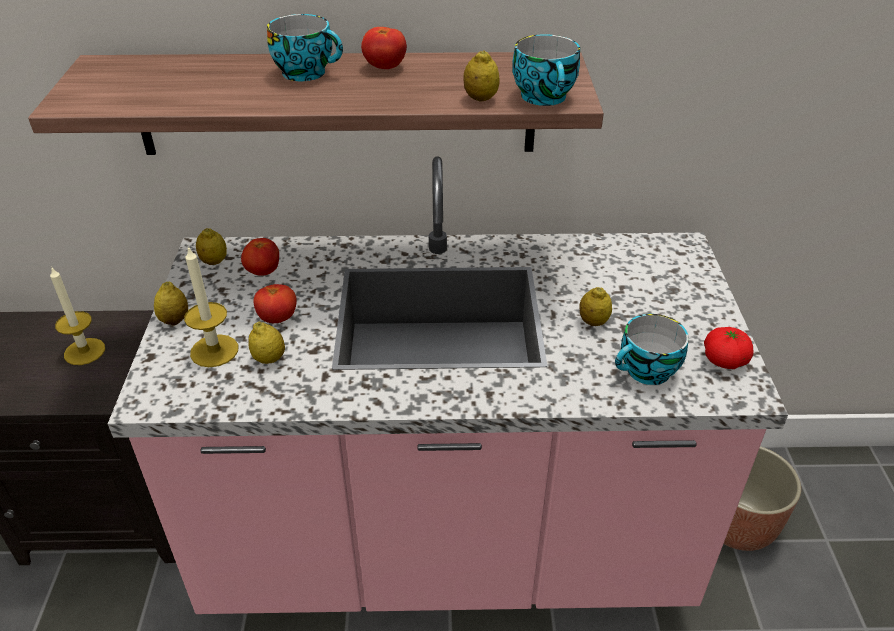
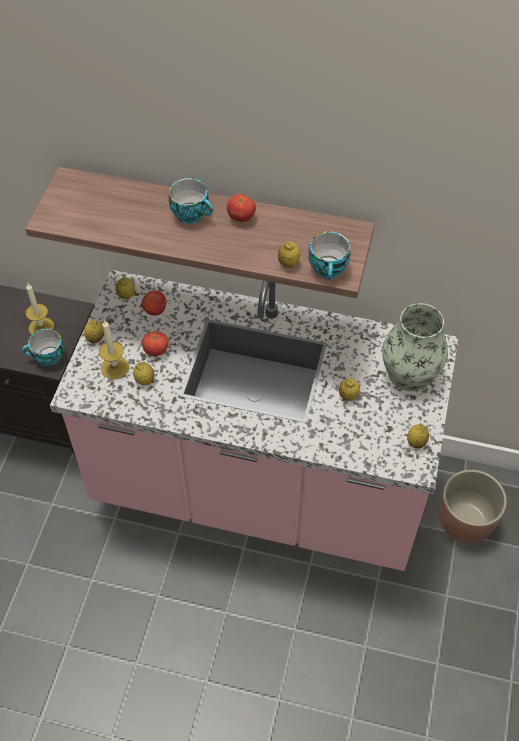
camera: 15 degrees right, 15 degrees up
cup [615,314,689,385] -> cup moved to [22,328,64,366]
tomato [704,327,753,369] -> lemon [407,423,429,448]
none -> vase [382,303,448,391]

